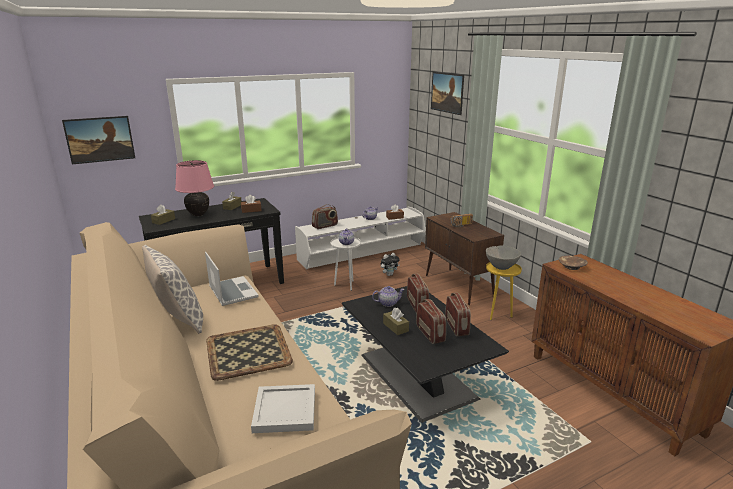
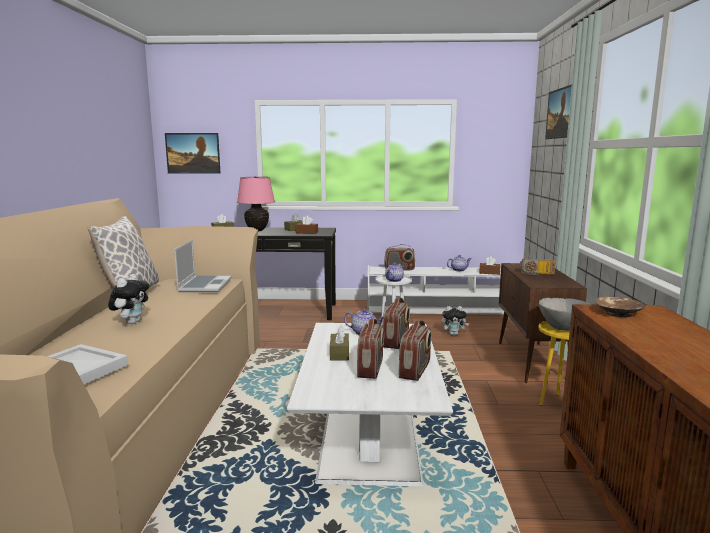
camera: 30 degrees right, 10 degrees down
tray [206,324,293,381] -> plush toy [108,274,149,324]
black coffee table [342,286,509,423] -> white coffee table [287,323,453,486]

